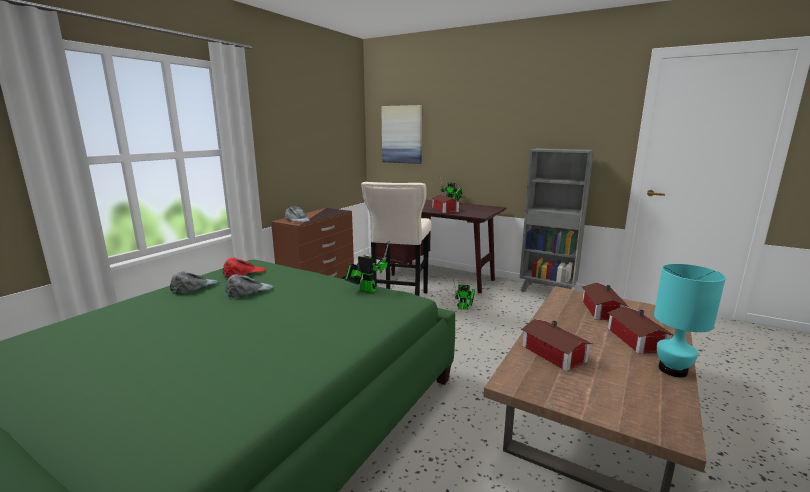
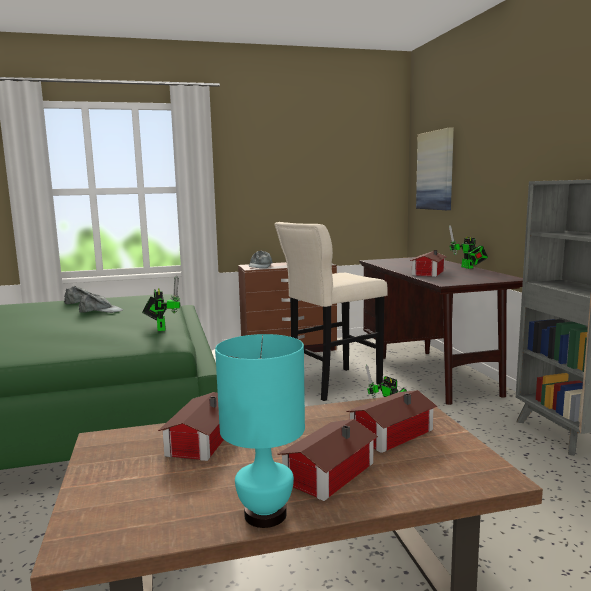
camera: 45 degrees right, 5 degrees down
red cap [222,258,266,278] -> none

